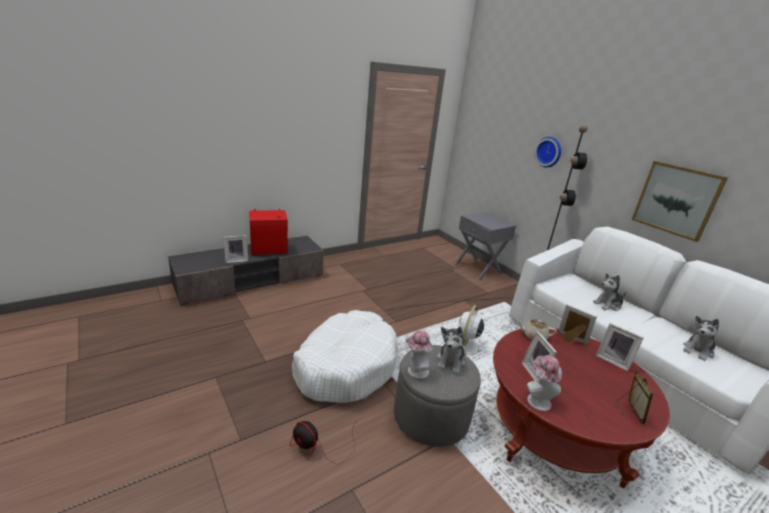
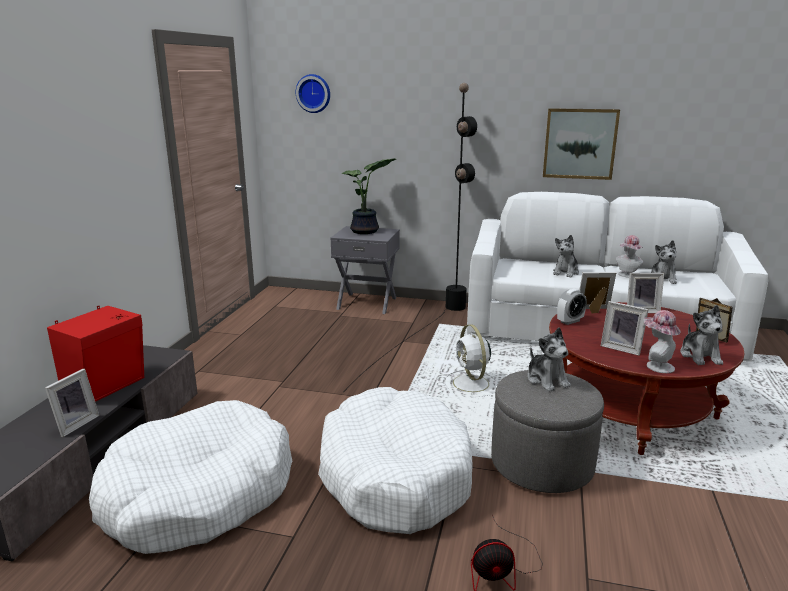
camera: 40 degrees left, 5 degrees down
hat [405,330,433,379] -> hat moved to [616,235,644,278]
beige teapot [517,319,557,340] -> alarm clock [557,289,587,325]
wall clock [534,137,561,168] -> wall clock moved to [296,74,330,113]
none -> white dog bed [89,400,292,554]
none -> potted plant [341,158,396,234]
none -> plush toy [680,305,723,365]

